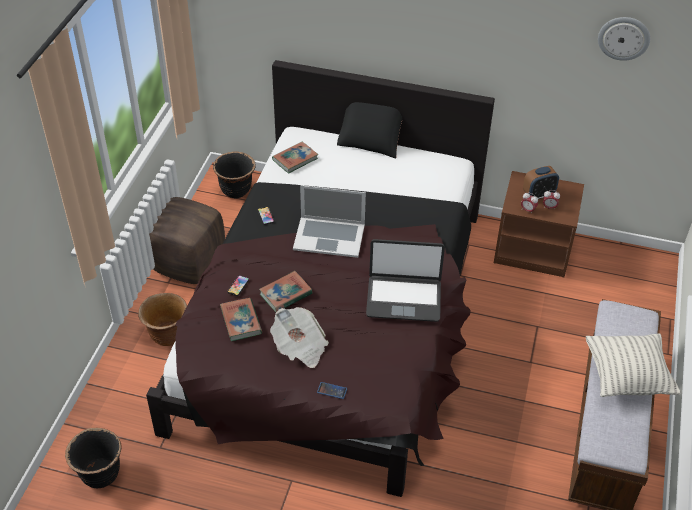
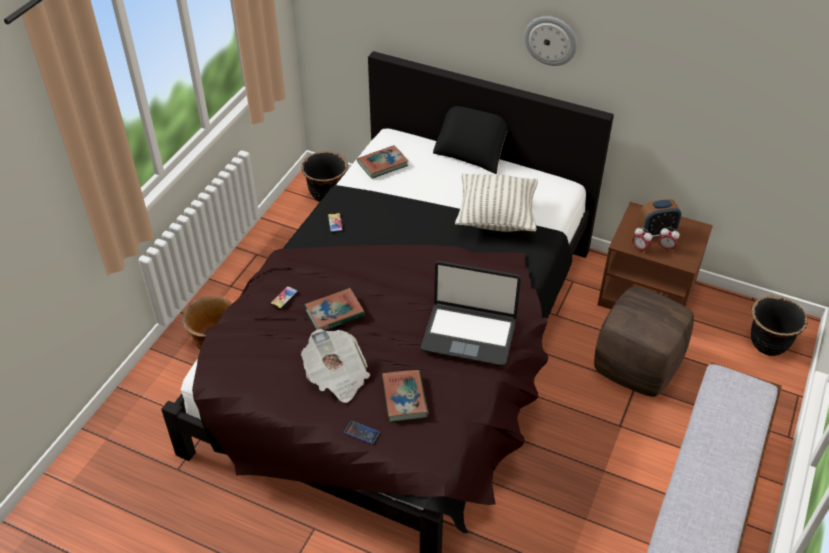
camera: 10 degrees right, 0 degrees up
black planter [65,428,122,488] -> black planter moved to [751,295,808,356]
brown ottoman [149,197,225,284] -> brown ottoman moved to [594,287,694,397]
book [220,298,262,341] -> book moved to [382,370,429,422]
laptop [293,185,366,258] -> none
pillow [586,334,681,397] -> pillow moved to [455,173,538,232]
wall clock [598,17,650,61] -> wall clock moved to [524,16,577,66]

